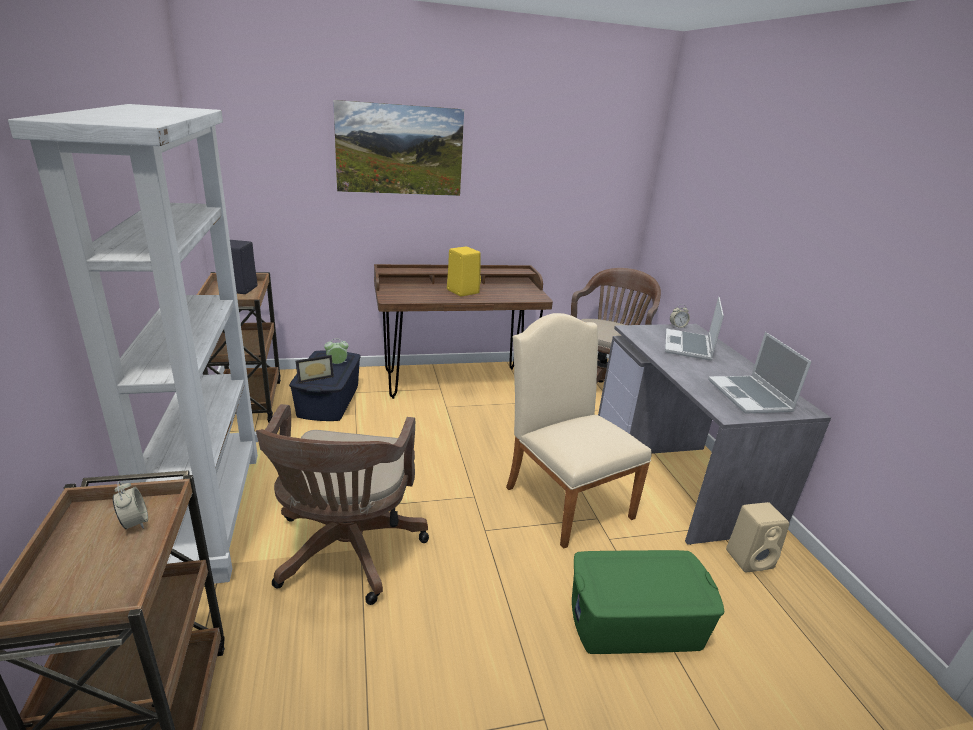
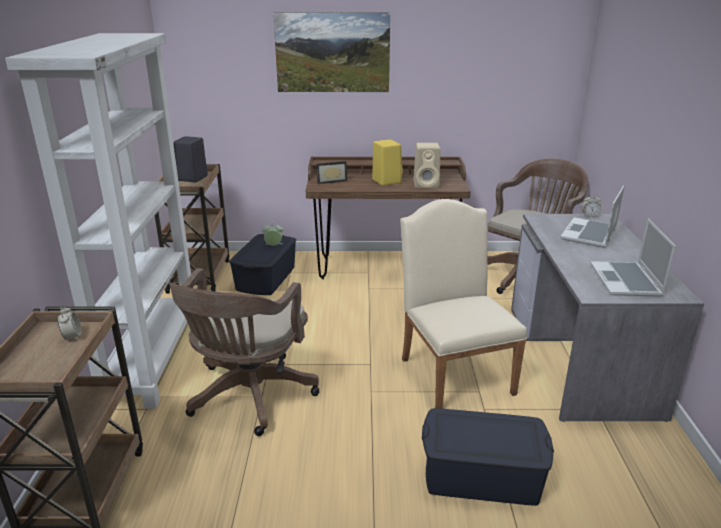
camera: 15 degrees right, 0 degrees up
picture frame [296,355,334,383] -> picture frame moved to [316,161,348,184]
green storage box [572,550,724,654] -> blue storage box [422,408,554,506]
beige speaker [726,502,790,572] -> beige speaker moved to [413,143,441,188]

